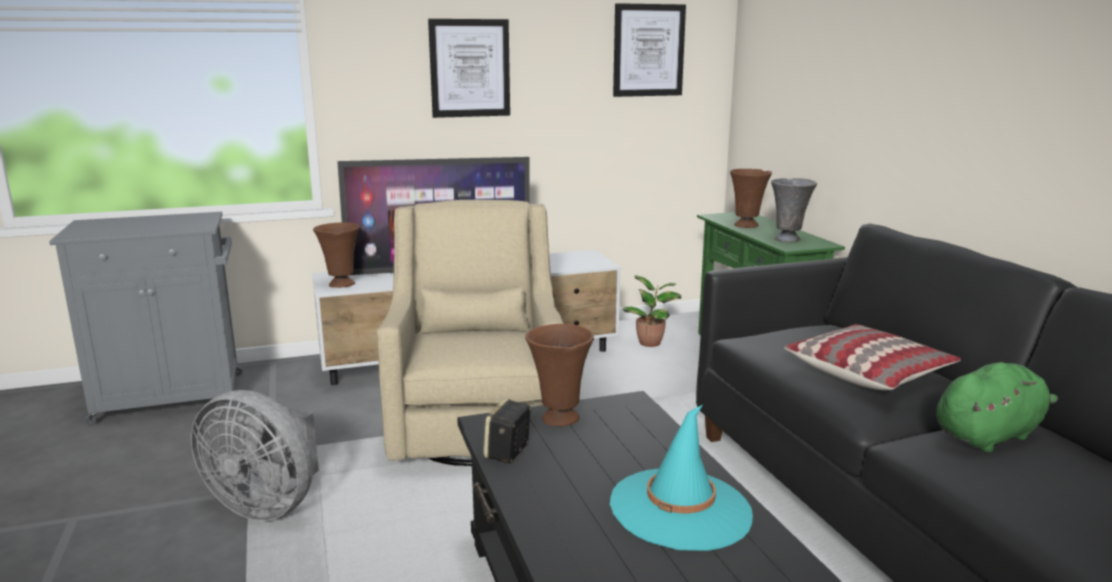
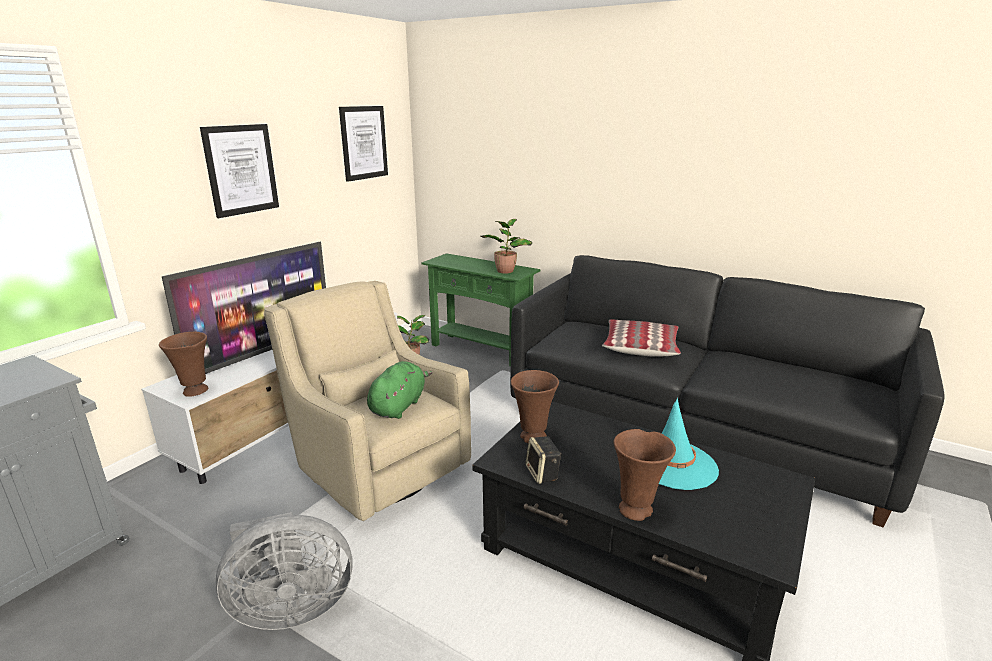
camera: 40 degrees left, 5 degrees up
brown vase [730,169,772,228] -> brown vase moved to [613,429,676,521]
grey vase [771,178,817,242] -> potted plant [481,219,532,274]
green plush toy [936,362,1058,452] -> green plush toy moved to [367,361,433,419]

